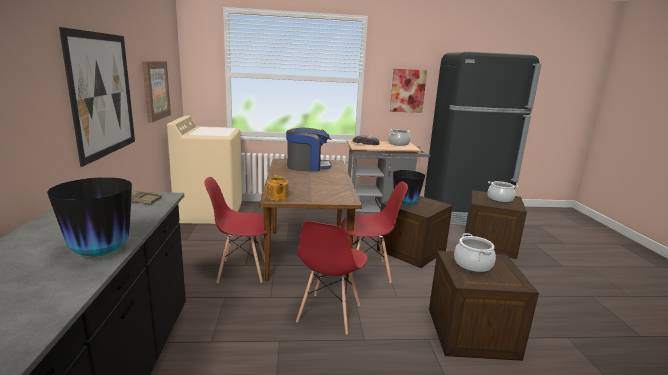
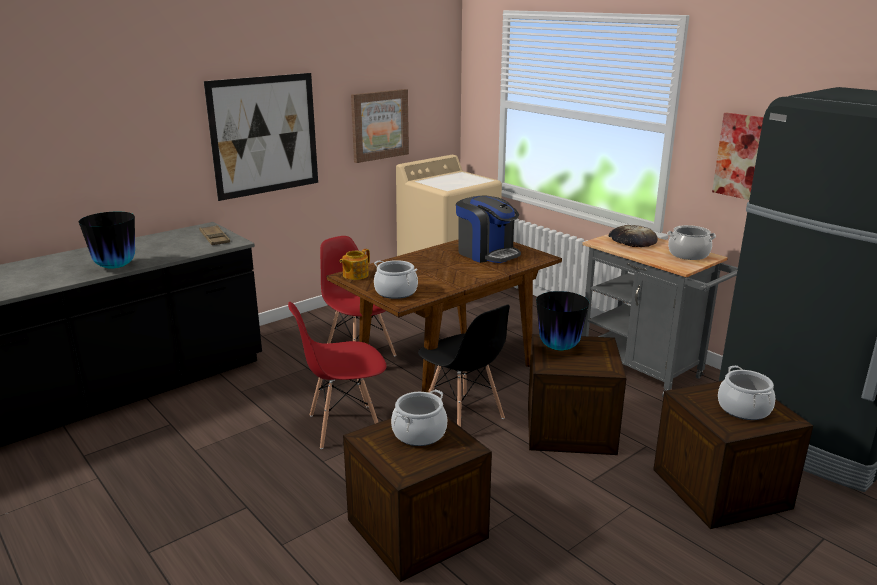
camera: 55 degrees right, 5 degrees up
red chair [341,181,408,283] -> black chair [418,305,510,427]
none -> cooking pot [374,260,418,299]

